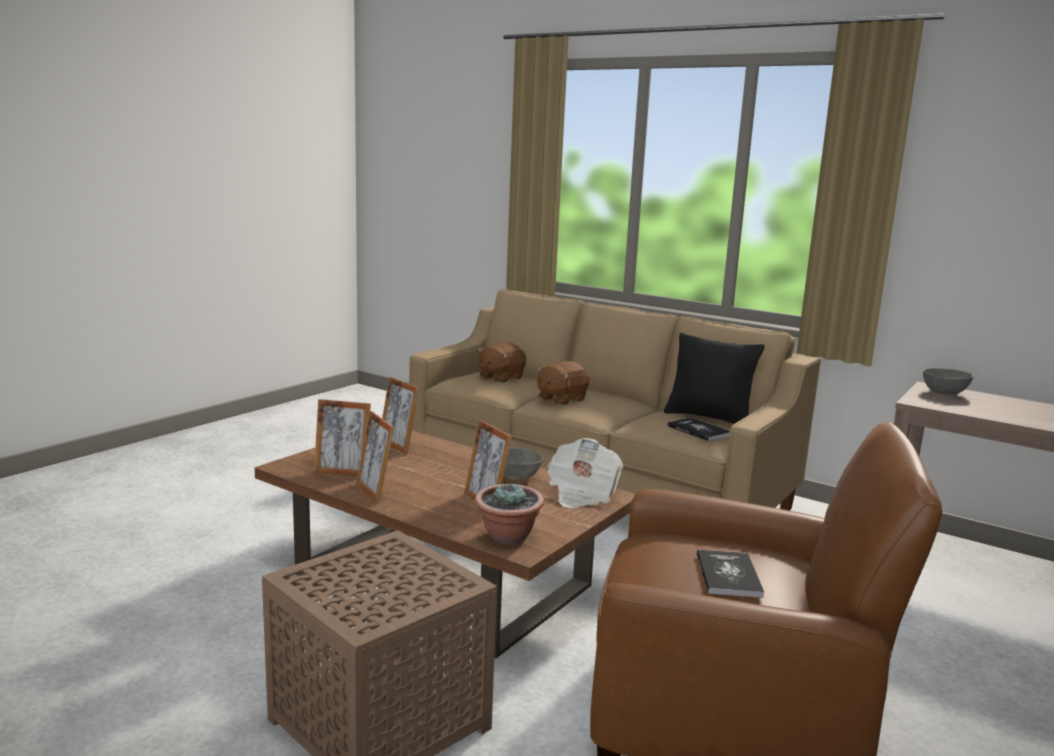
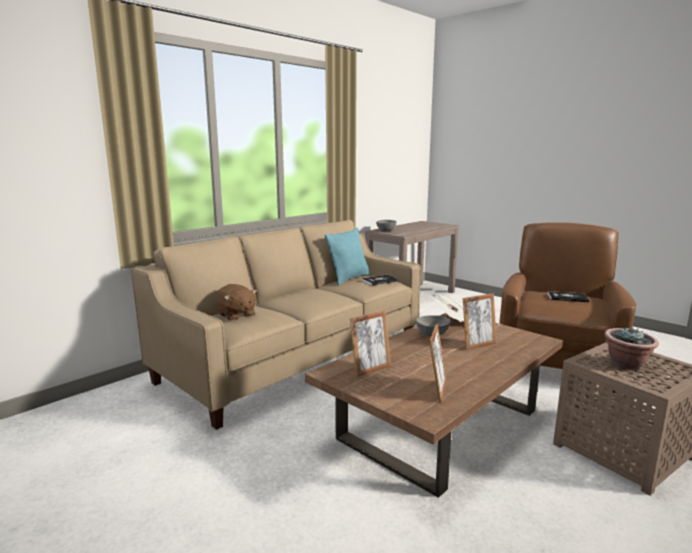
camera: 80 degrees left, 0 degrees up
picture frame [357,411,394,503] -> none
potted plant [475,483,544,545] -> potted plant moved to [604,327,659,369]
brown plush toy [537,361,590,405] -> none
black pillow [664,333,765,424] -> turquoise pillow [325,228,371,285]

